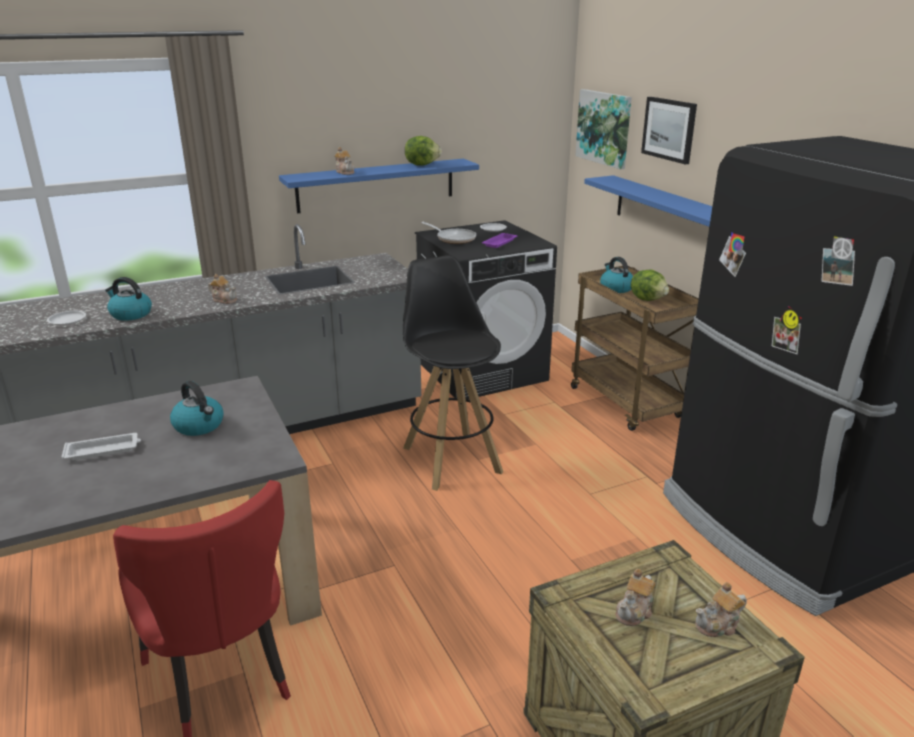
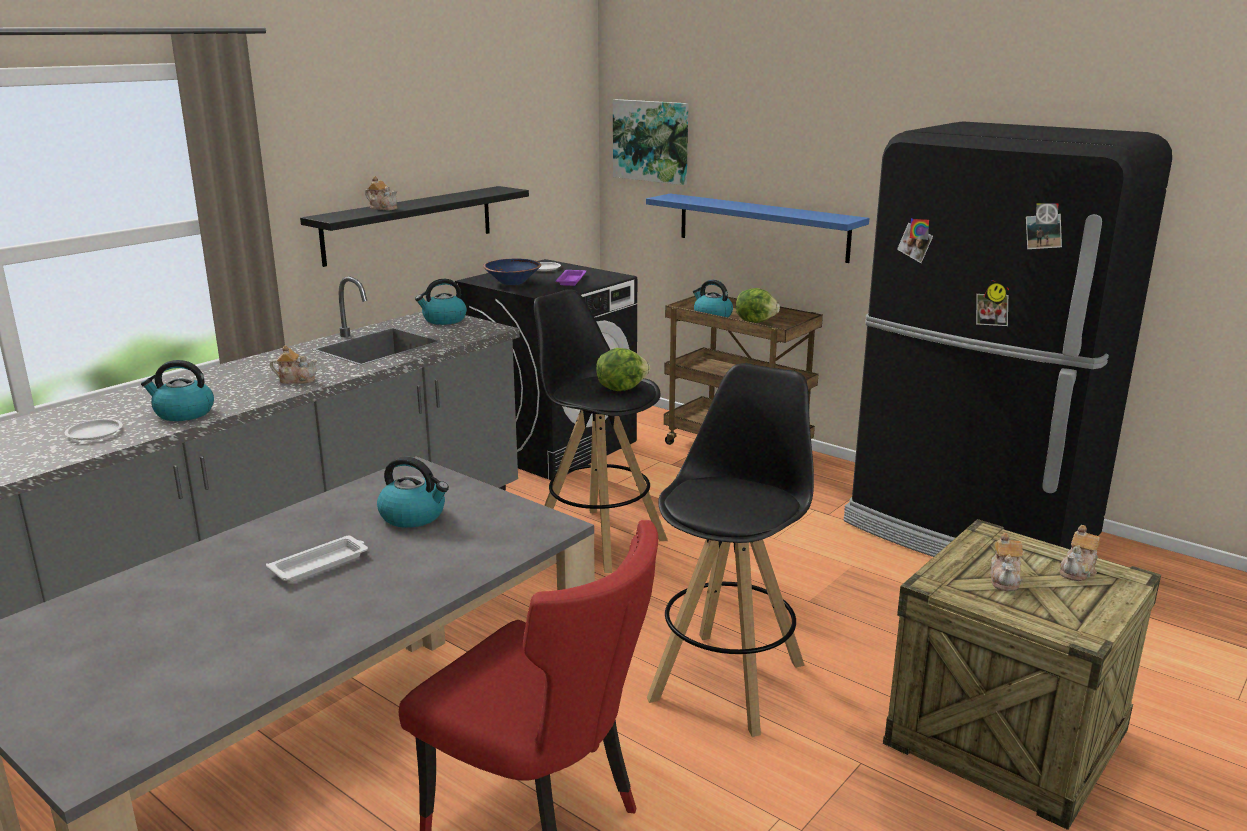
camera: 25 degrees left, 5 degrees down
blue shelf [279,159,479,214] -> black shelf [300,186,529,267]
lettuce [405,136,442,166] -> lettuce moved to [596,348,650,391]
frying pan [421,222,476,244] -> blue bowl [483,259,541,285]
picture [641,97,697,164] -> none
none -> kettle [415,279,467,325]
none -> black stool [647,363,814,737]

